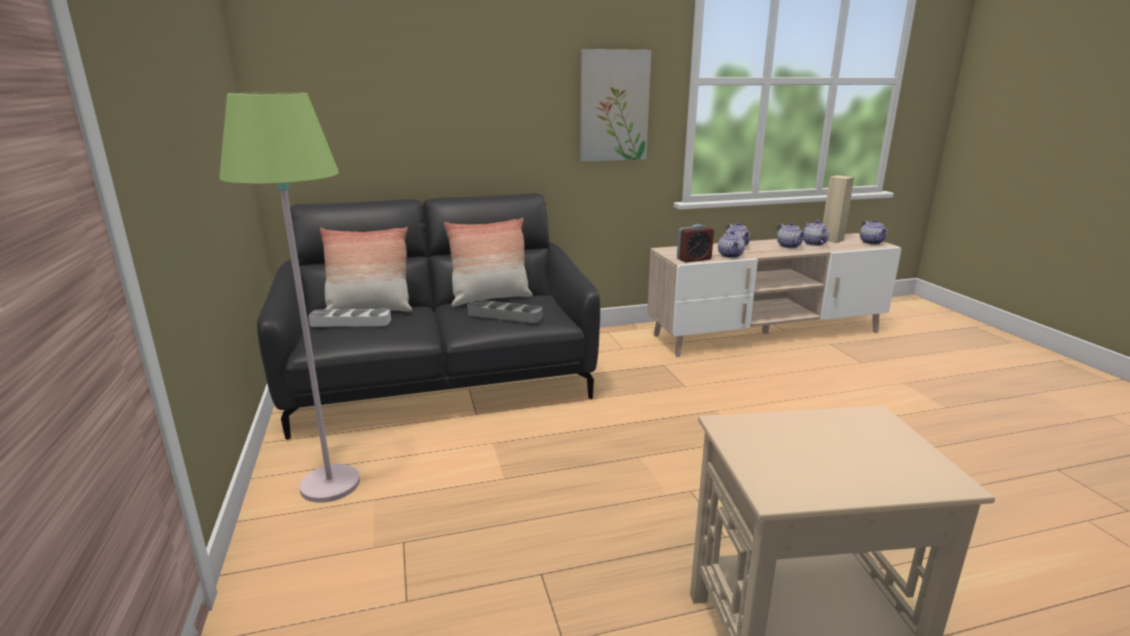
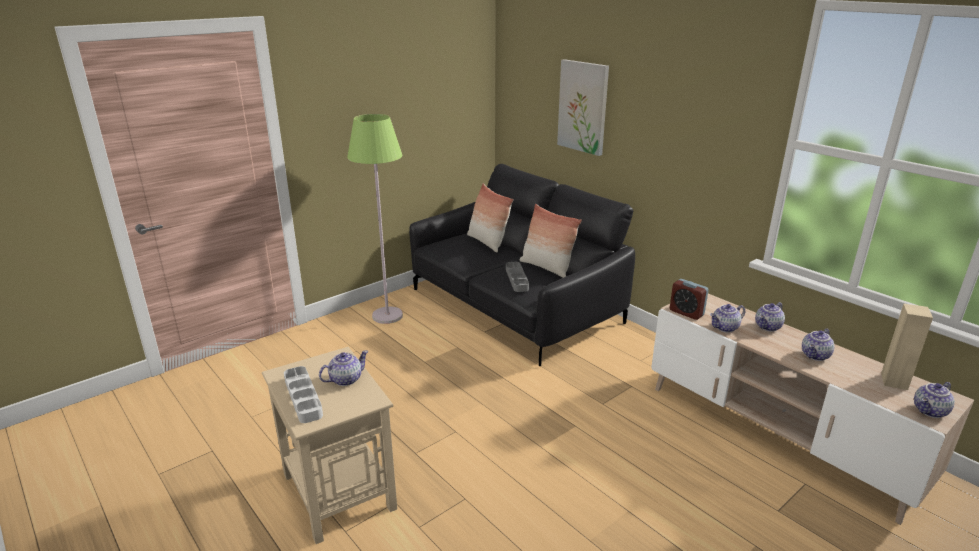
camera: 65 degrees right, 5 degrees up
grey tray [308,309,391,327] -> grey tray moved to [284,366,323,423]
picture [580,49,651,161] -> picture moved to [557,59,609,156]
teapot [803,220,829,246] -> teapot moved to [319,350,369,386]

